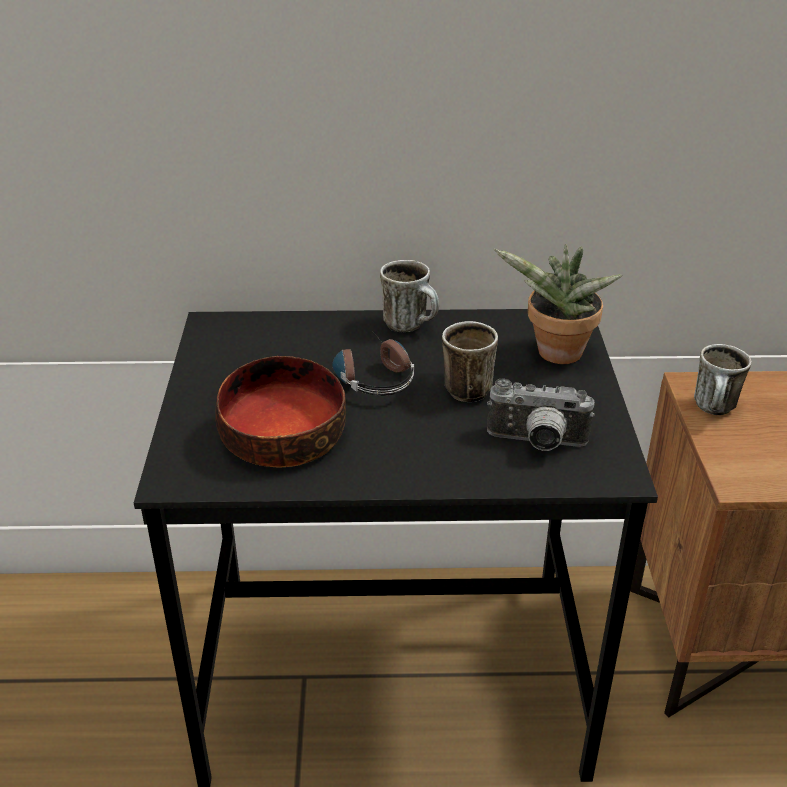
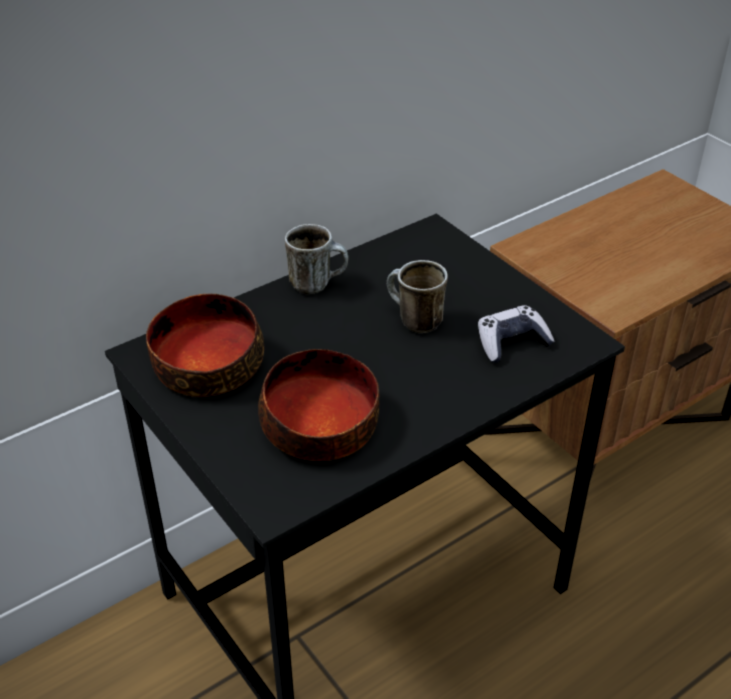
camera: 35 degrees left, 5 degrees up
headphones [332,331,414,396] -> none
camera [487,378,595,451] -> game controller [478,305,555,363]
potted plant [494,244,623,364] -> none
mug [694,344,752,415] -> none
none -> bowl [146,294,264,397]

